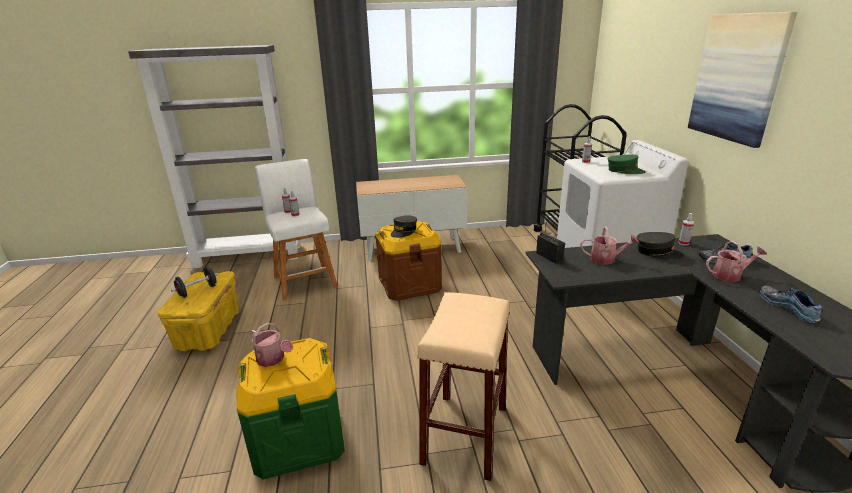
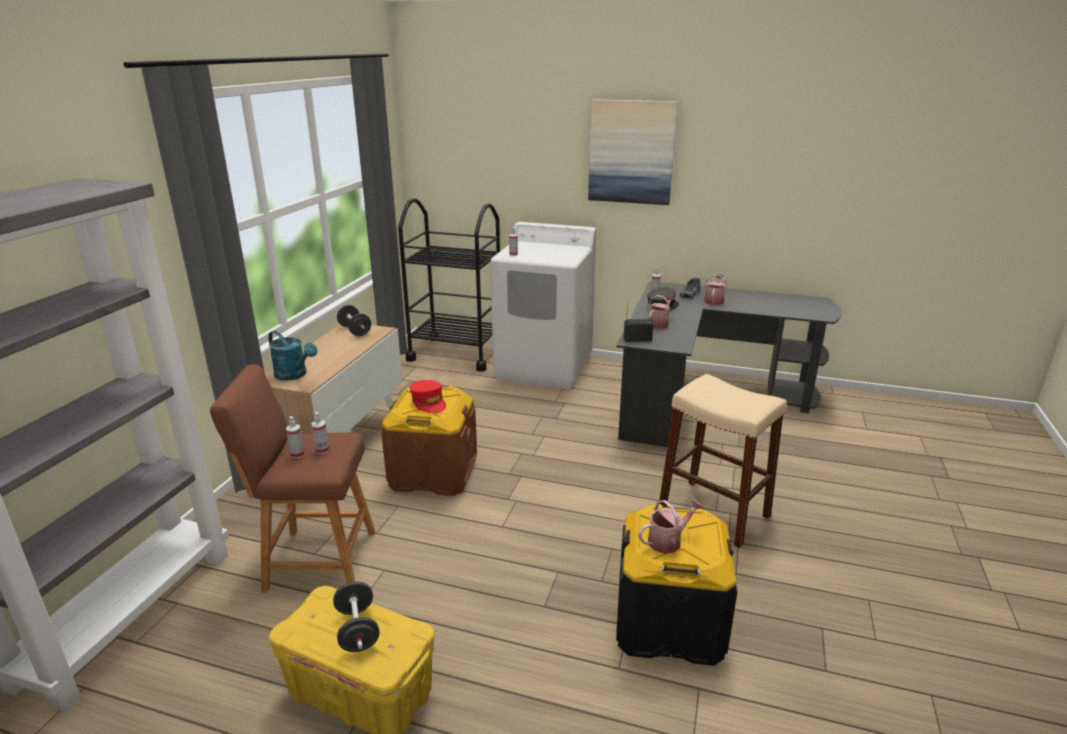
camera: 65 degrees left, 0 degrees up
green storage box [236,338,345,480] -> black storage box [616,504,737,666]
white stool [255,159,338,301] -> brown stool [210,365,375,592]
grey cap [391,216,417,238] -> red cap [410,380,446,413]
green cap [608,155,646,174] -> none
shoe [759,285,822,323] -> none
none -> turquoise watering can [268,331,317,381]
none -> black dumbbell [337,305,371,336]

